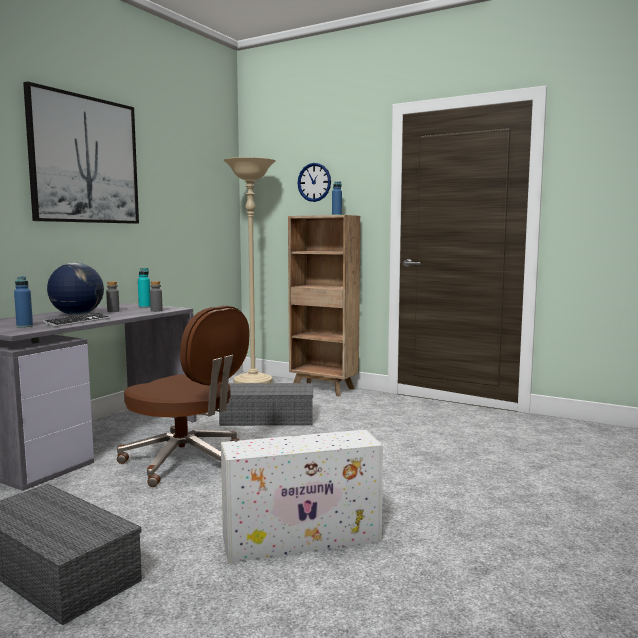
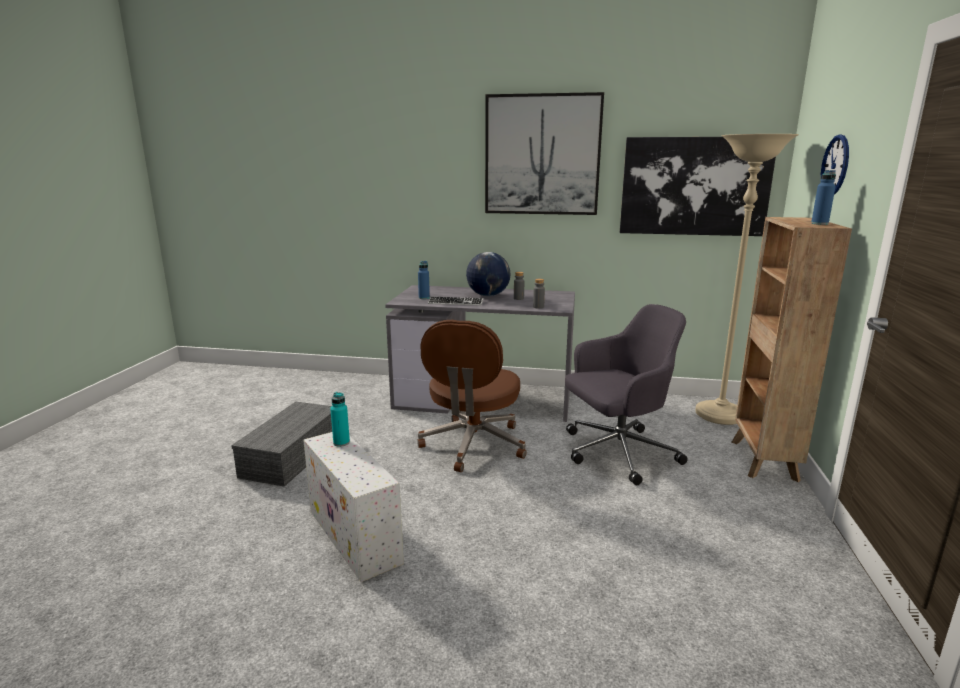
camera: 70 degrees right, 10 degrees up
turquoise bottle [138,268,150,308] -> turquoise bottle moved to [330,392,350,447]
grey storage box [219,383,313,426] -> grey office chair [565,304,688,486]
none -> picture [620,137,776,236]

